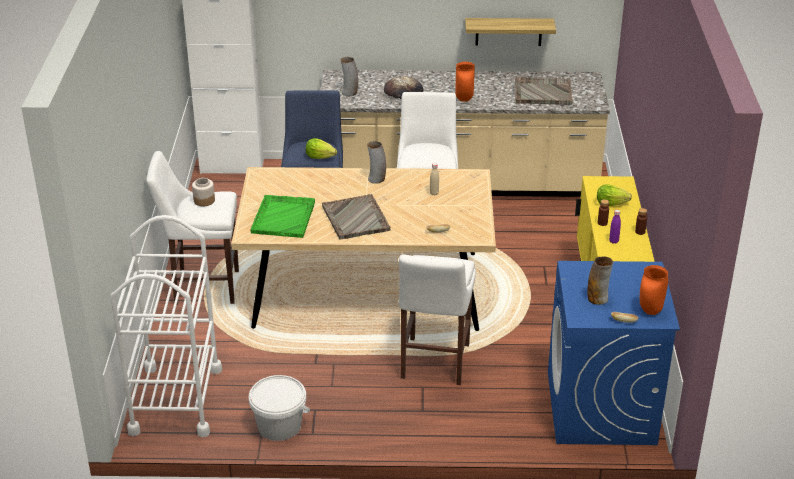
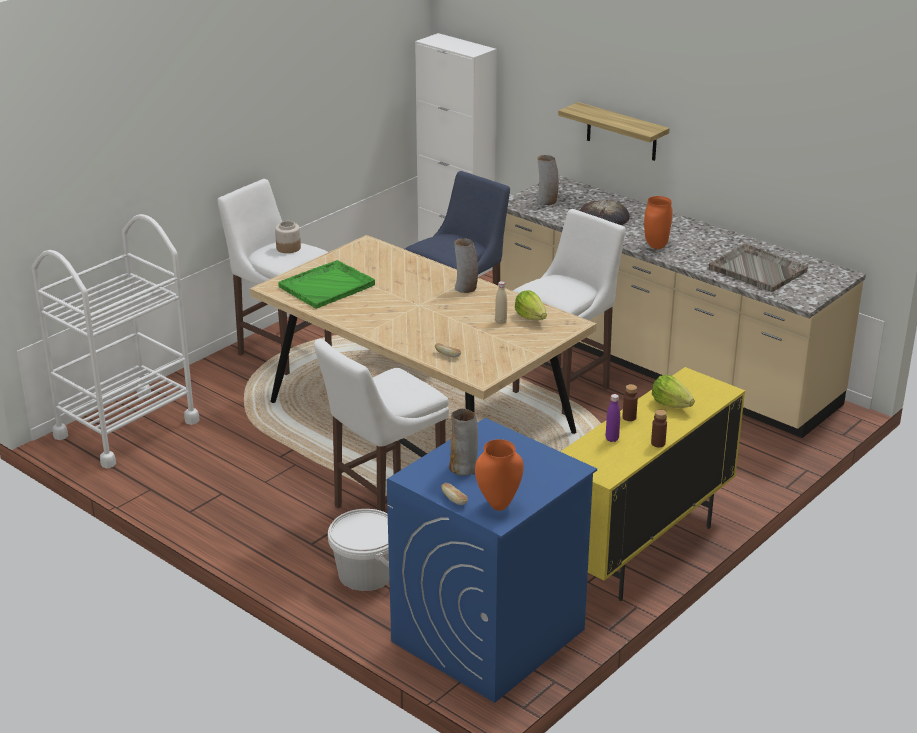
camera: 40 degrees right, 5 degrees down
white bucket [249,375,310,441] -> white bucket moved to [328,509,390,591]
lettuce [306,138,337,159] -> lettuce moved to [515,290,547,320]
grey tray [322,194,390,240] -> none
shelf [465,18,556,46] -> shelf moved to [558,102,670,161]

